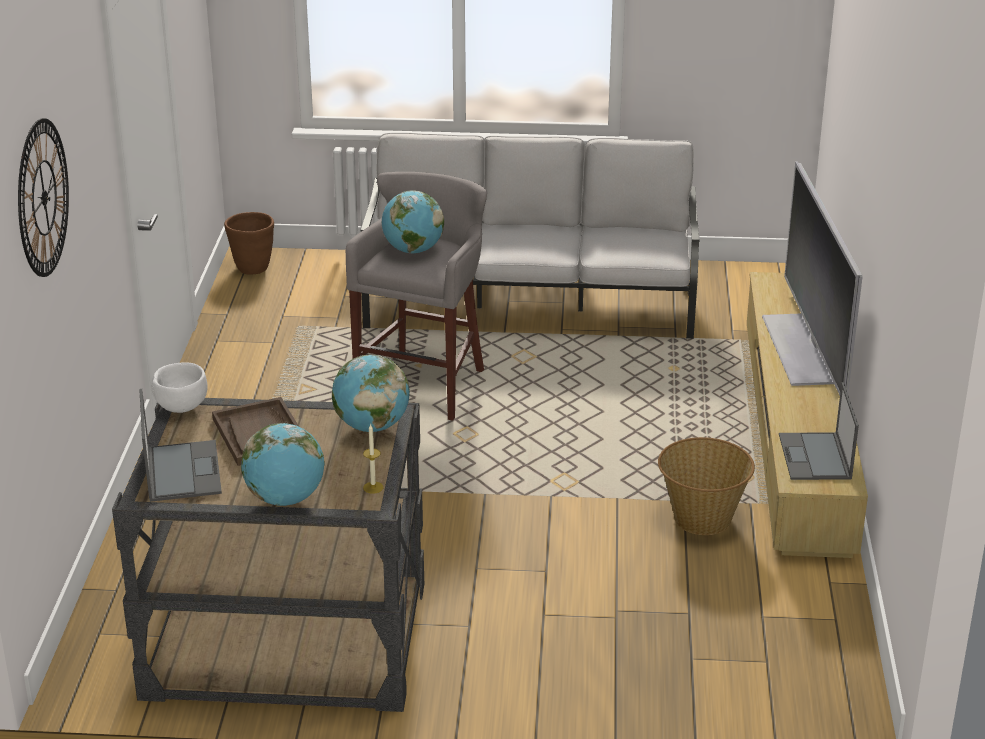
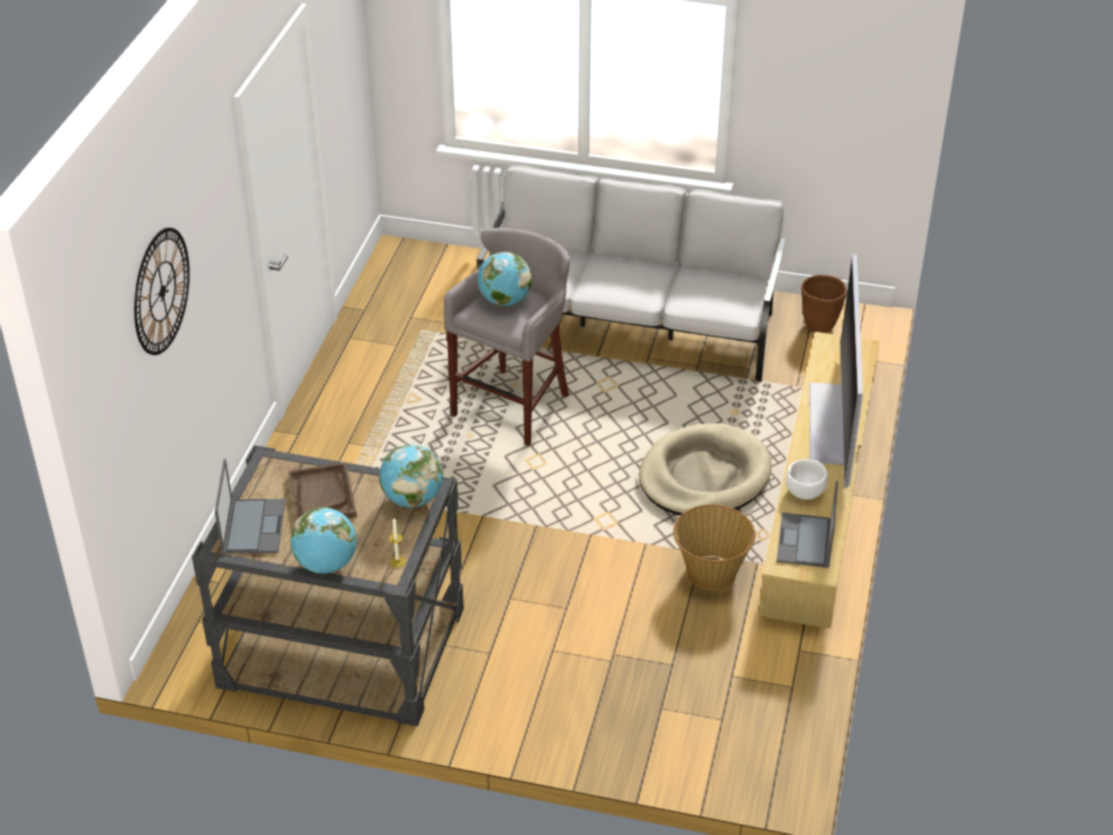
camera: 10 degrees right, 10 degrees up
white bowl [152,362,208,413] -> white bowl moved to [786,459,828,500]
brown planter [224,212,274,275] -> brown planter moved to [801,275,847,333]
none -> beige dog bed [639,423,772,515]

